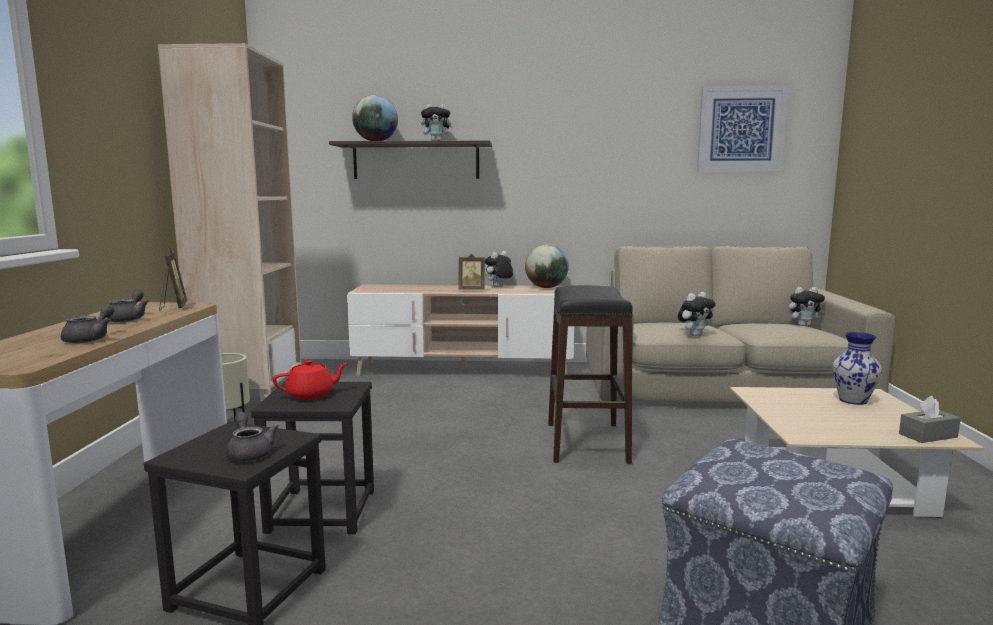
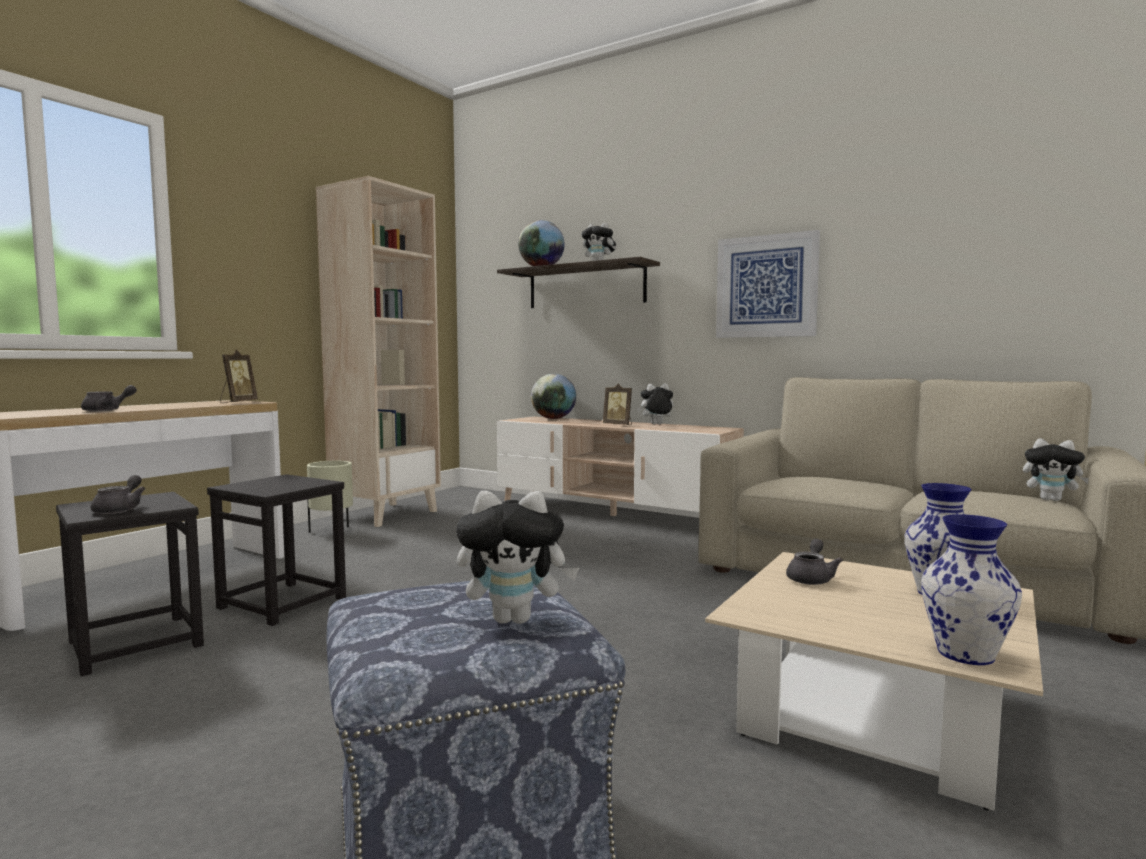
camera: 30 degrees right, 5 degrees down
grey teapot [109,290,149,323] -> grey teapot moved to [786,539,843,585]
red teapot [273,360,348,400] -> none
globe [525,244,569,288] -> globe moved to [531,374,576,419]
black stool [548,285,633,464] -> none
plush toy [678,292,716,336] -> plush toy moved to [456,491,579,624]
picture [697,85,789,172] -> picture moved to [716,230,820,338]
grey tissue box [899,396,961,443] -> vase [921,514,1022,665]

